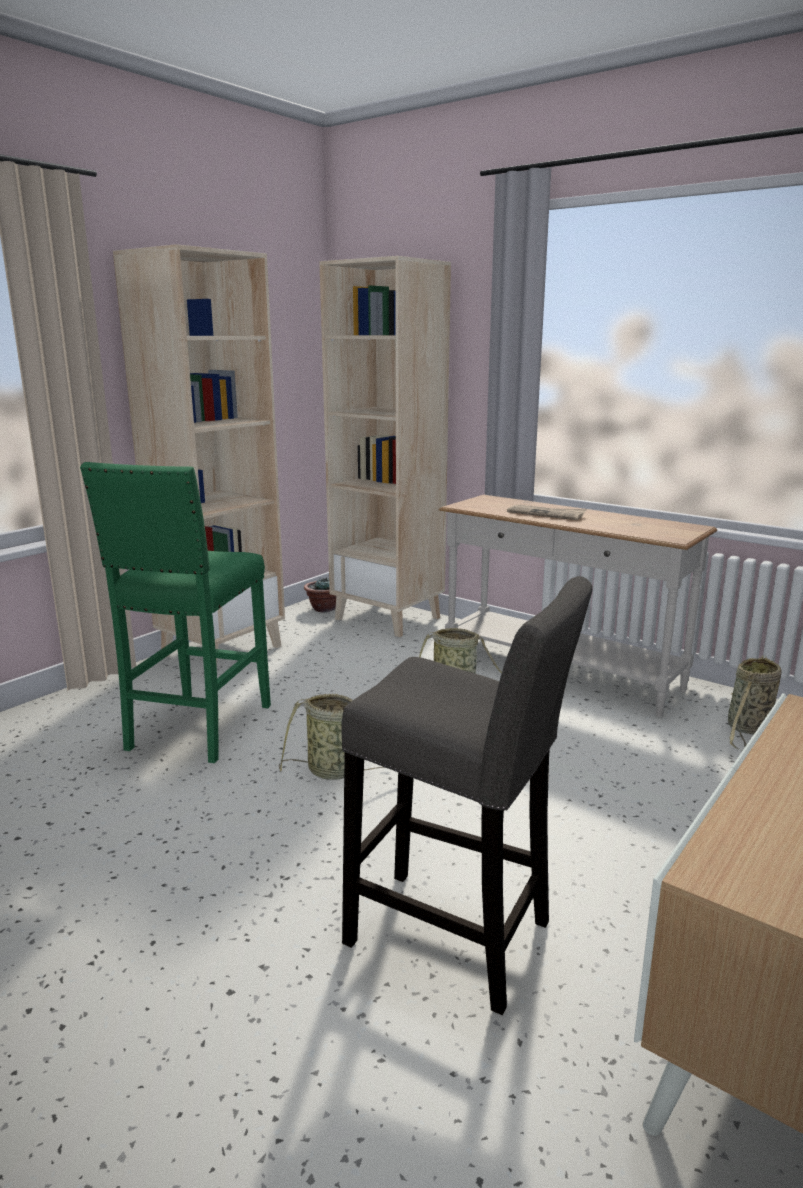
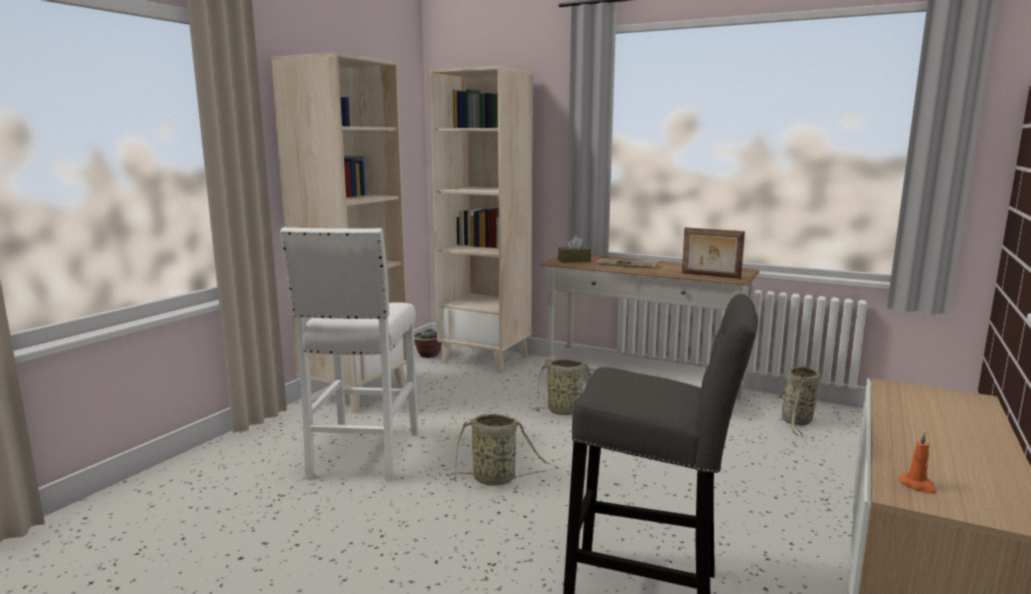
camera: 10 degrees left, 5 degrees down
green stool [80,462,271,763] -> white stool [280,227,418,482]
none -> brown tissue box [558,236,591,263]
none -> picture frame [682,227,745,279]
none -> orange candle [898,432,936,494]

